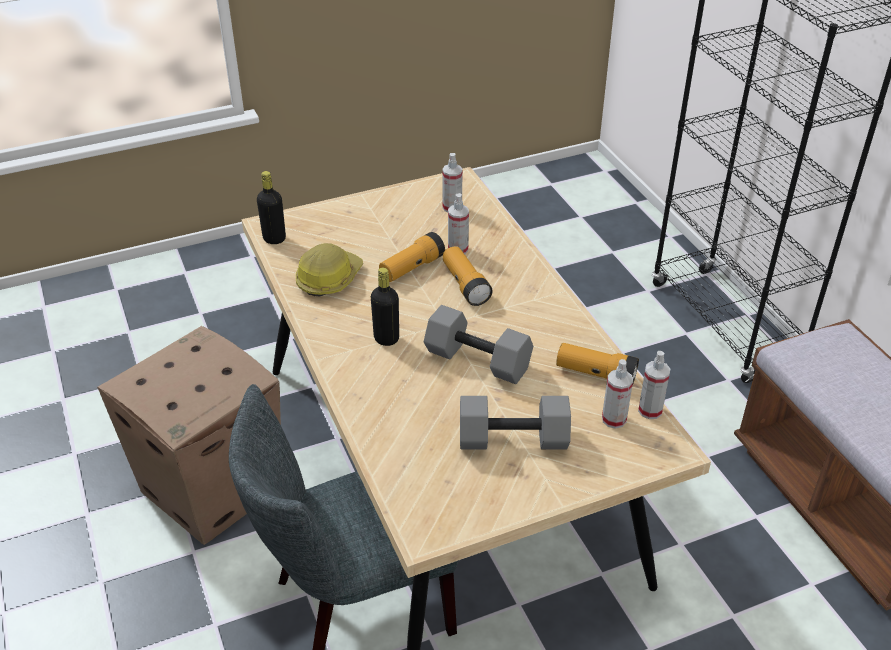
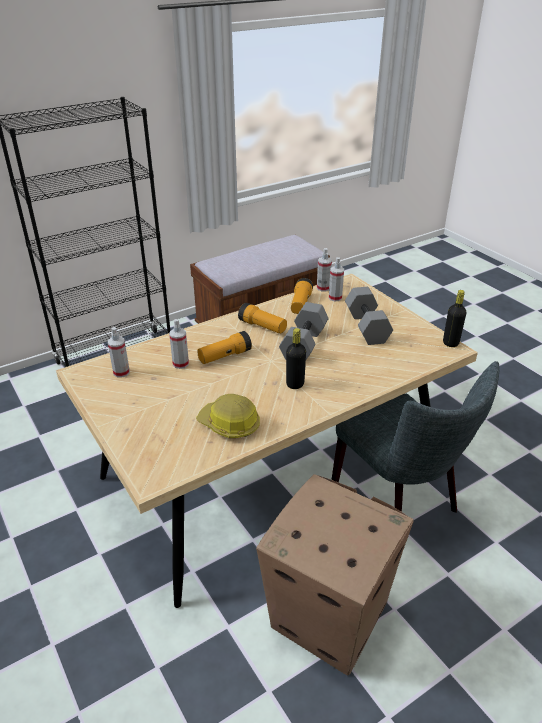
camera: 100 degrees left, 5 degrees down
black bottle [257,171,286,244] -> black bottle moved to [443,290,466,347]
flashlight [379,232,445,282] -> flashlight moved to [238,303,287,334]

